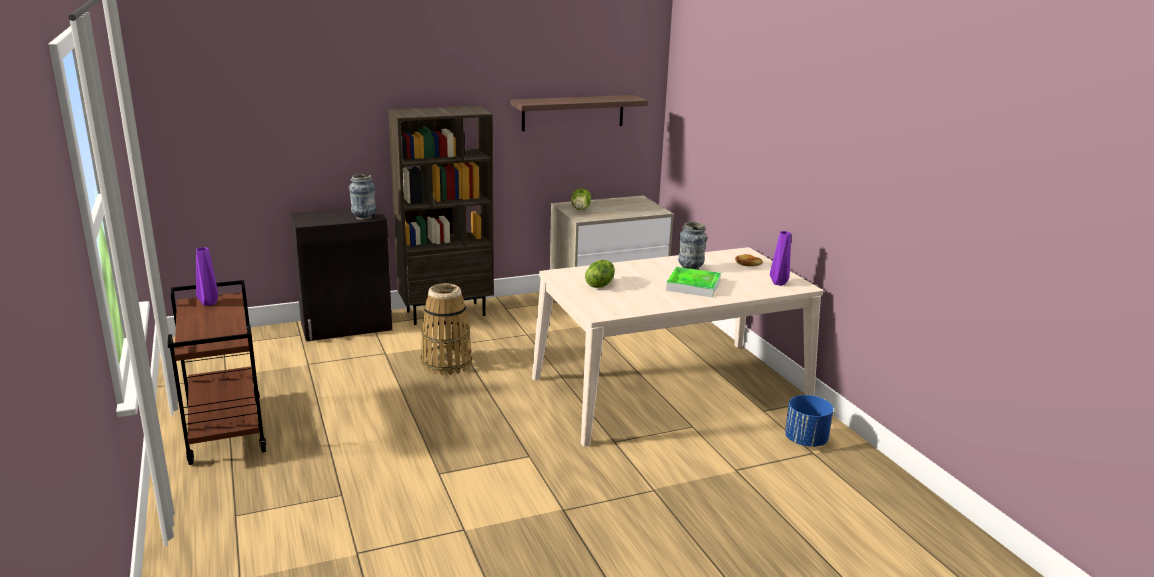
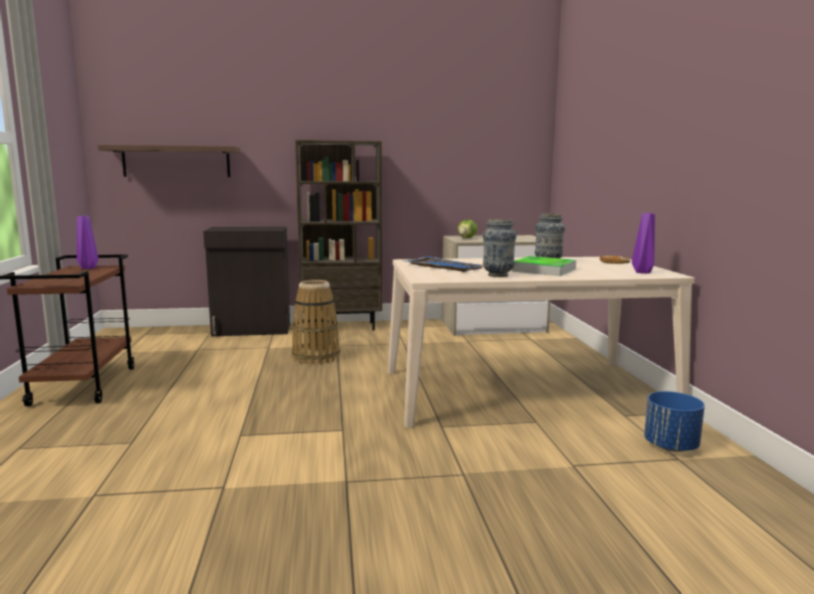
camera: 15 degrees right, 10 degrees down
vase [349,174,376,220] -> vase moved to [483,219,516,277]
shelf [511,95,648,131] -> shelf moved to [98,145,240,177]
lettuce [585,260,615,288] -> blue tray [403,256,483,272]

